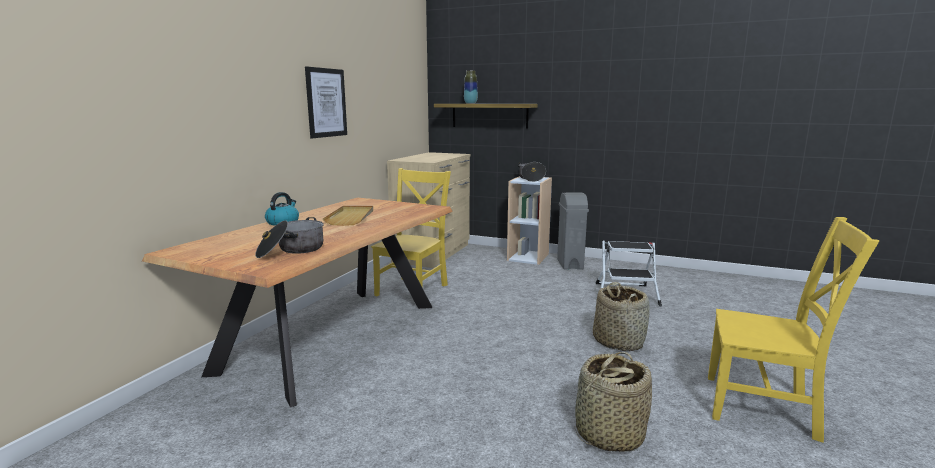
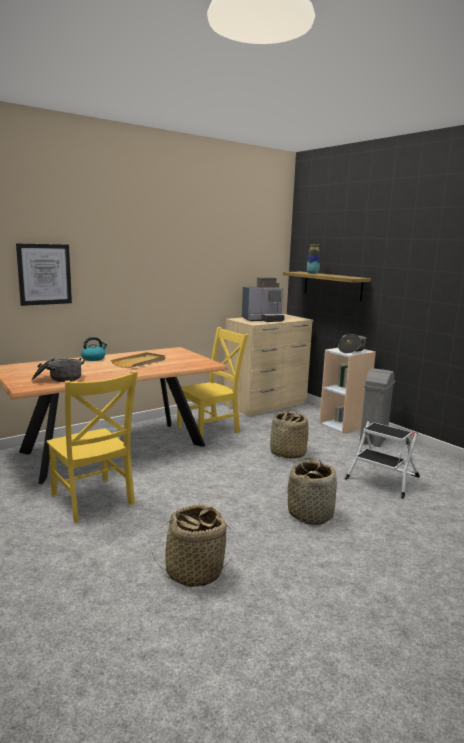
camera: 30 degrees right, 0 degrees up
picture [305,67,347,138] -> picture moved to [16,243,72,306]
yellow chair [708,217,879,443] -> yellow chair moved to [46,371,138,523]
none -> coffee machine [242,277,285,322]
none -> basket [270,409,309,458]

